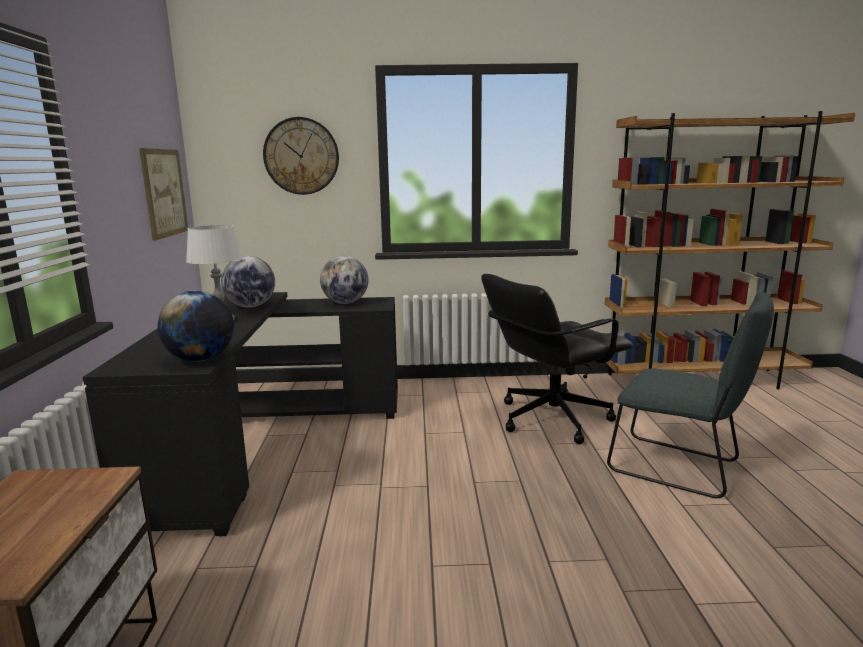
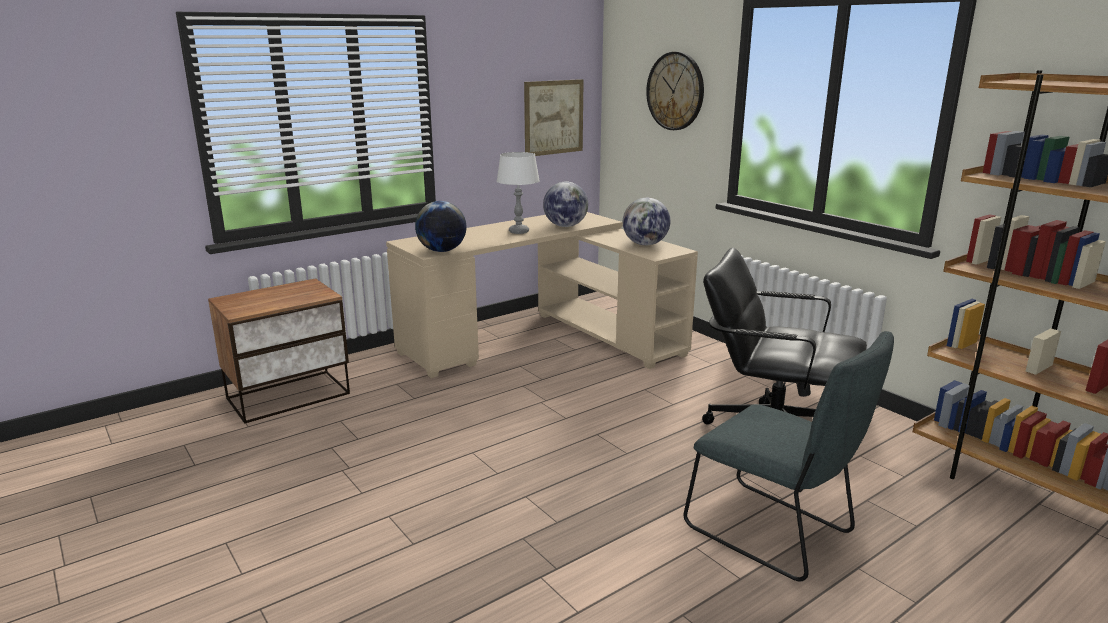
camera: 55 degrees right, 5 degrees up
black desk [83,292,398,536] -> beige desk [386,212,698,378]
grey chair [607,292,774,498] -> grey chair turned 45 degrees counterclockwise [683,331,894,581]

